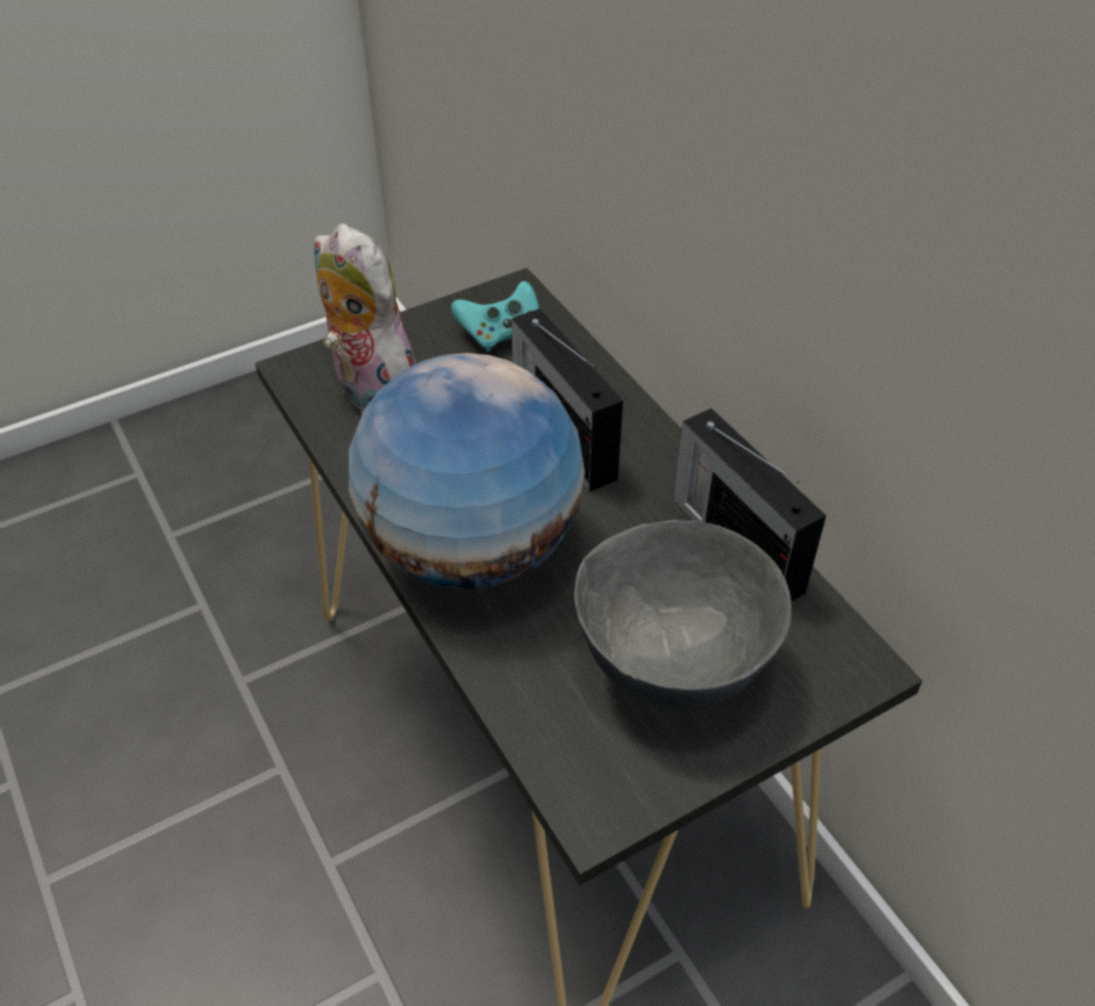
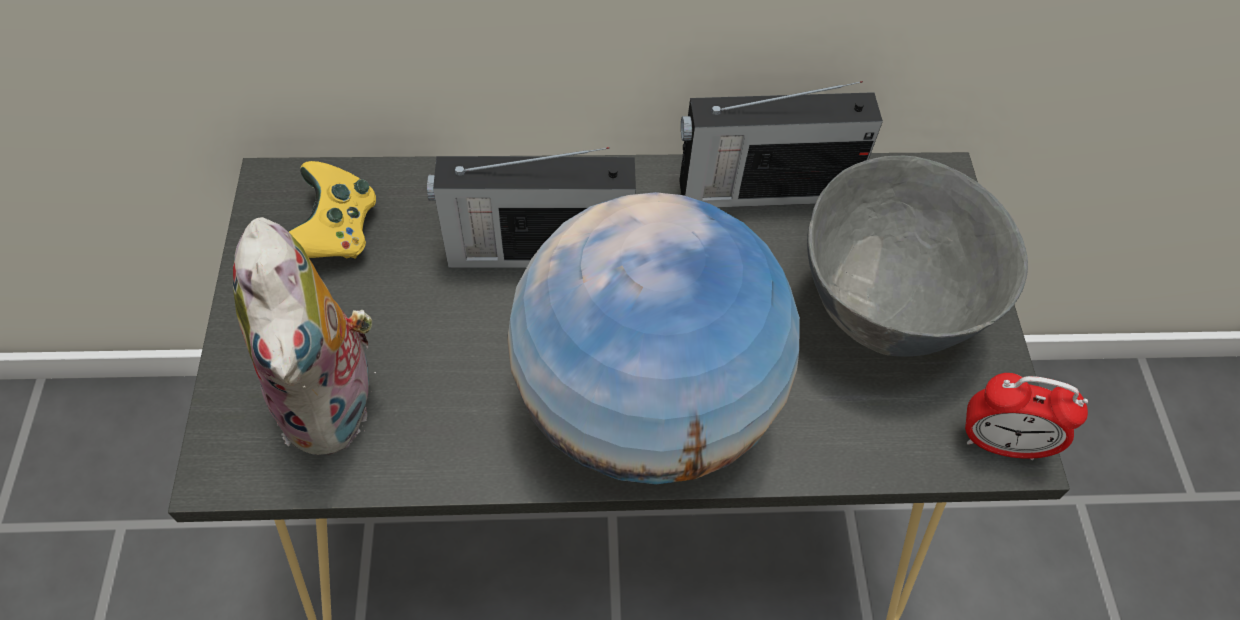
camera: 65 degrees left, 10 degrees up
plush toy [314,224,416,414] -> plush toy turned 90 degrees counterclockwise [233,217,376,455]
turquoise game controller [451,281,539,352] -> yellow game controller [288,161,376,259]
none -> alarm clock [965,373,1088,460]

